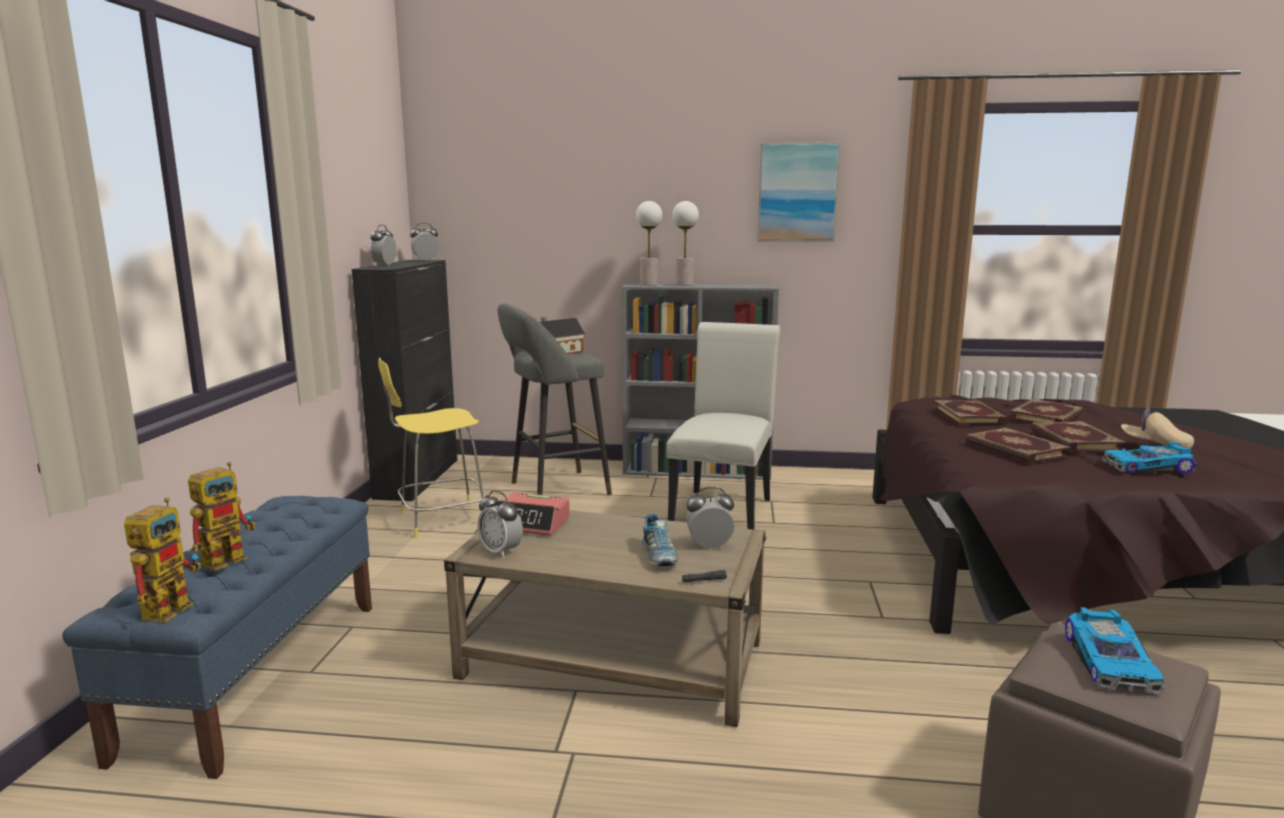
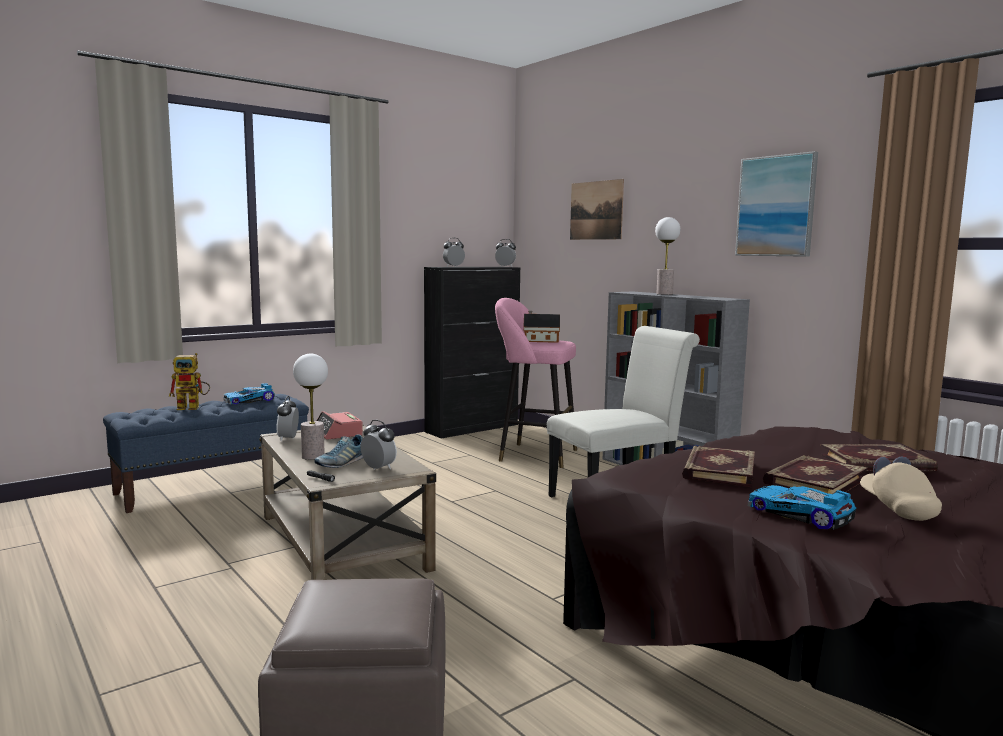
camera: 45 degrees right, 5 degrees down
toy robot [124,498,201,623] -> none
yellow stool [378,358,488,538] -> none
grey stool [498,304,612,495] -> pink stool [495,298,577,468]
table lamp [636,201,662,286] -> table lamp moved to [293,354,328,460]
book [933,400,1008,425] -> none
toy car [1065,607,1165,694] -> toy car moved to [224,383,275,404]
none -> picture [570,179,624,240]

